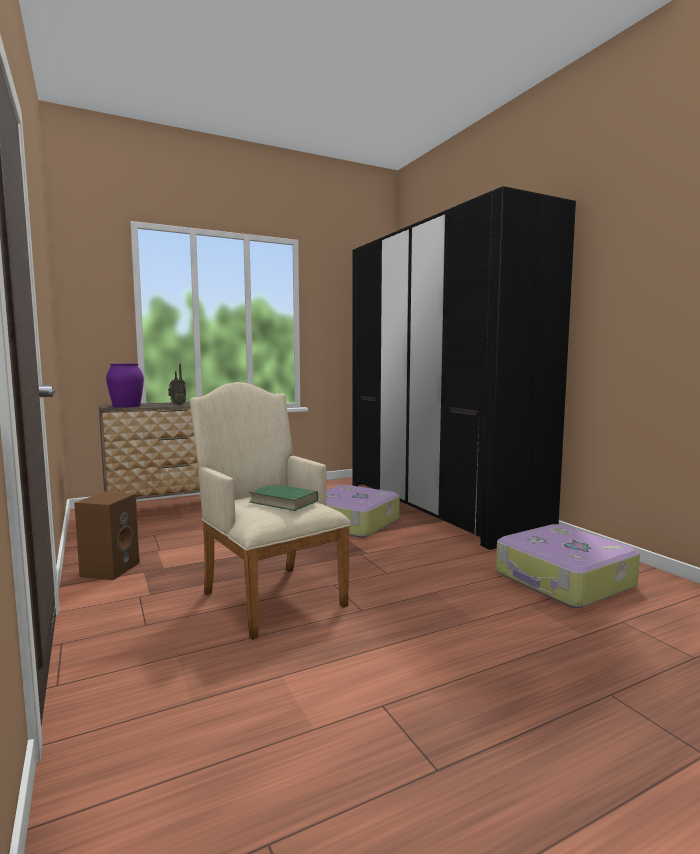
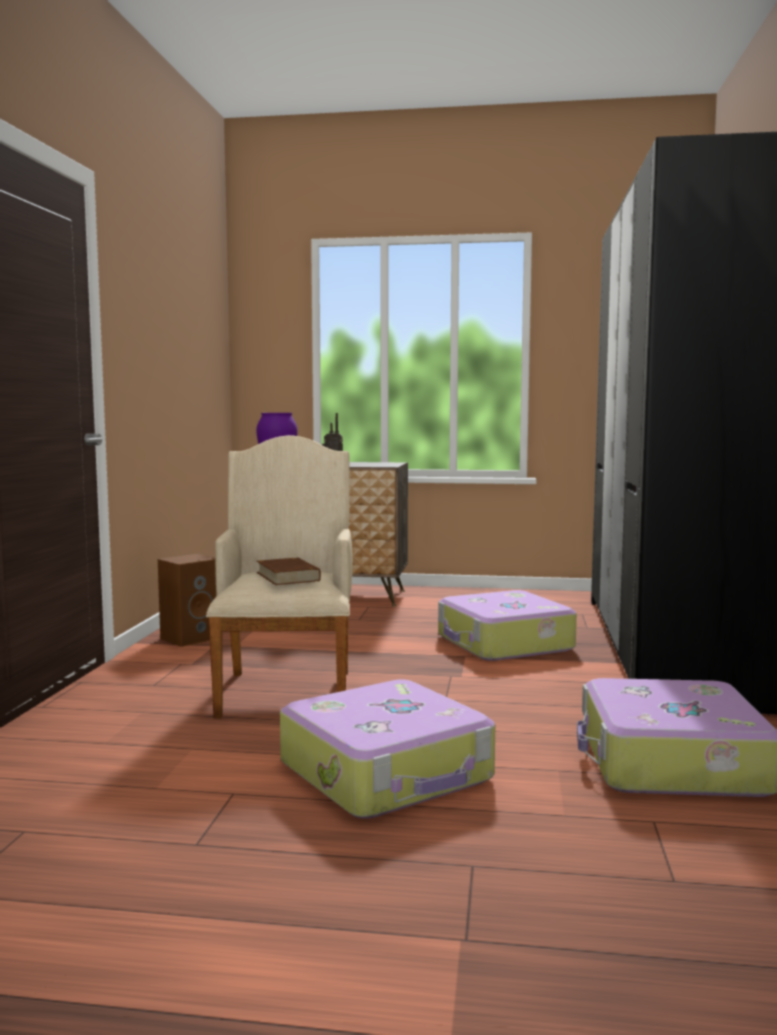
camera: 35 degrees right, 0 degrees up
green book [249,484,318,511] -> brown book [257,557,321,585]
none -> suitcase [280,680,495,819]

